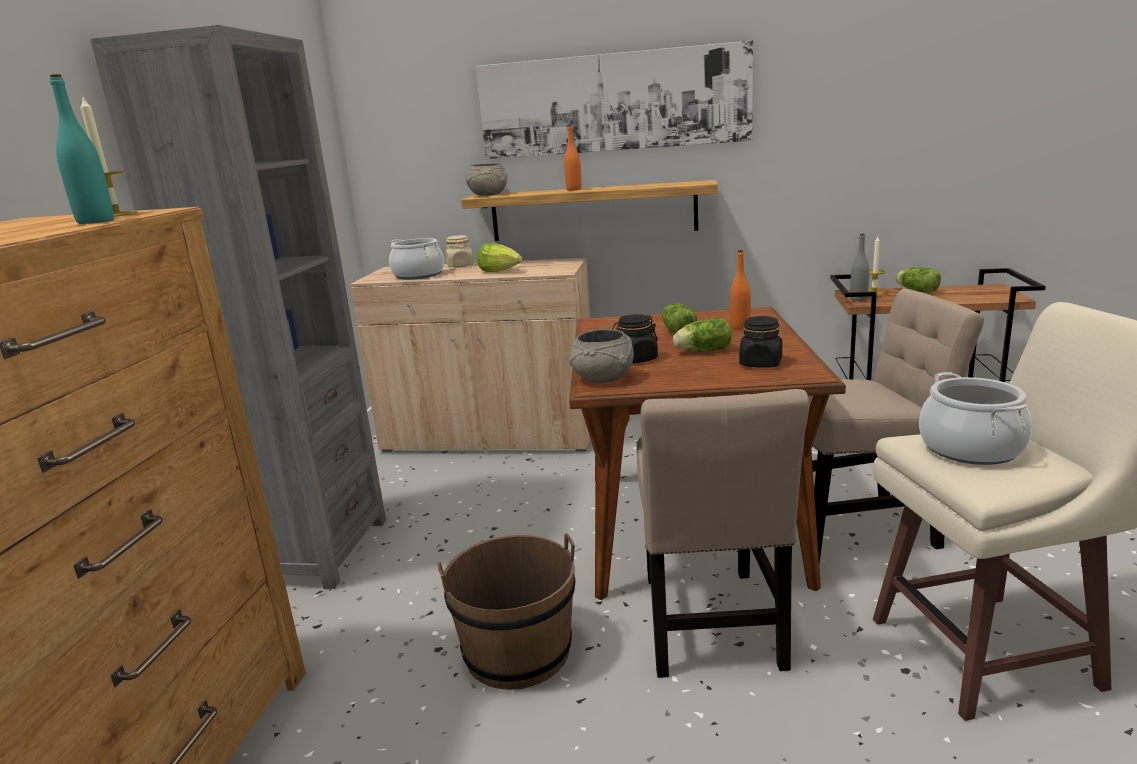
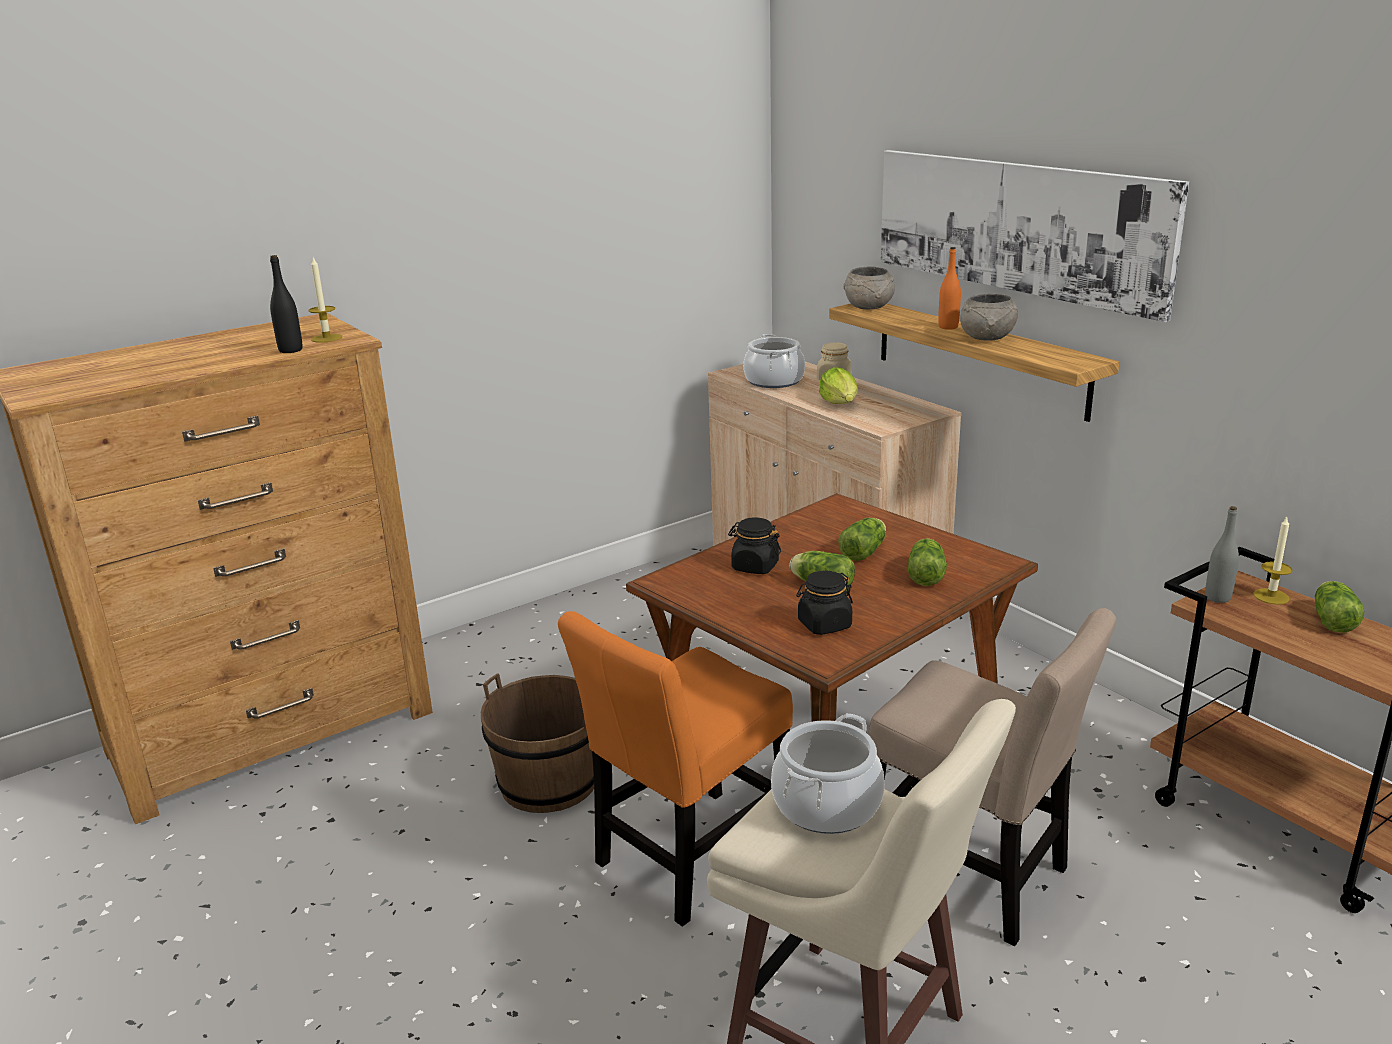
camera: 45 degrees right, 5 degrees up
turquoise bottle [50,74,114,224] -> black bottle [270,255,303,353]
grey bookcase [90,25,386,589] -> none
grey bowl [569,329,634,383] -> grey bowl moved to [960,294,1018,341]
beige chair [637,389,809,678] -> orange chair [558,611,793,926]
orange bottle [730,250,751,330] -> lettuce [908,538,947,586]

